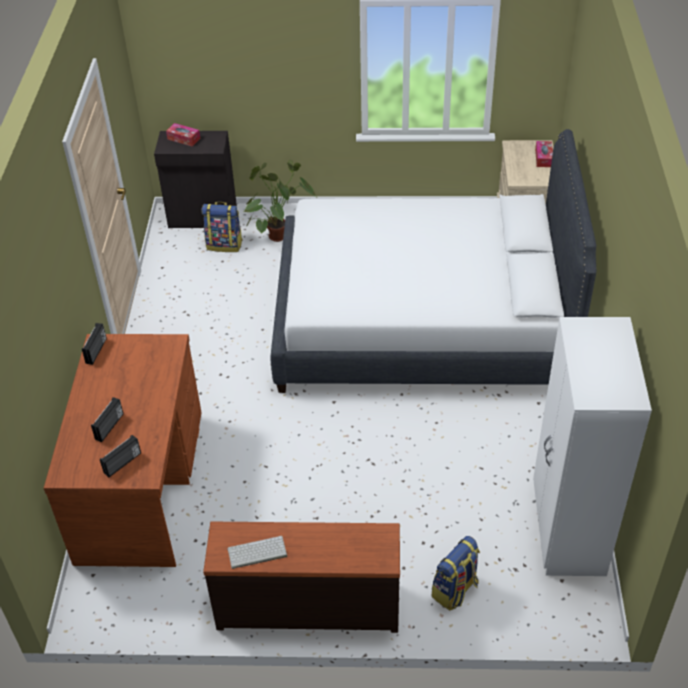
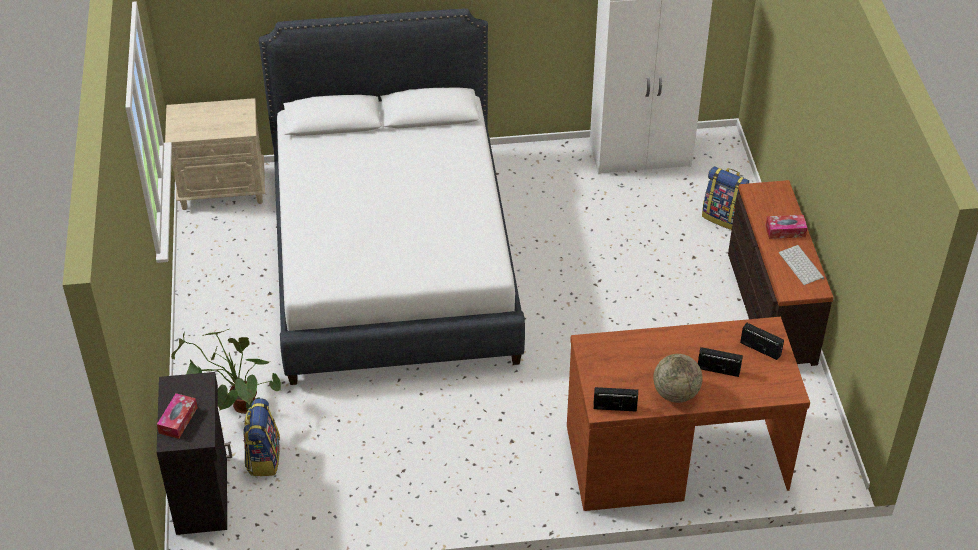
camera: 100 degrees left, 0 degrees up
tissue box [535,141,553,167] -> tissue box moved to [765,215,807,239]
none -> globe [653,354,703,403]

